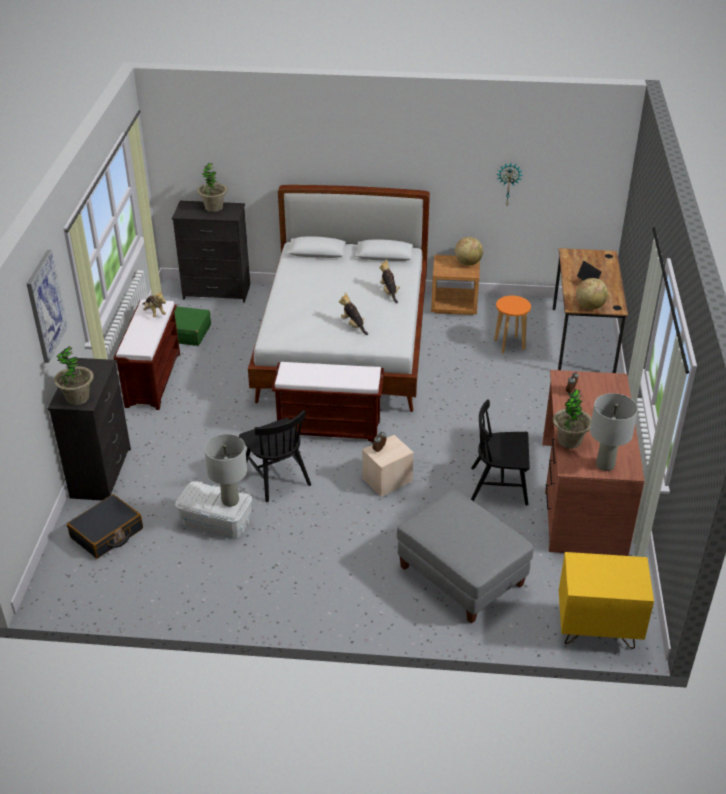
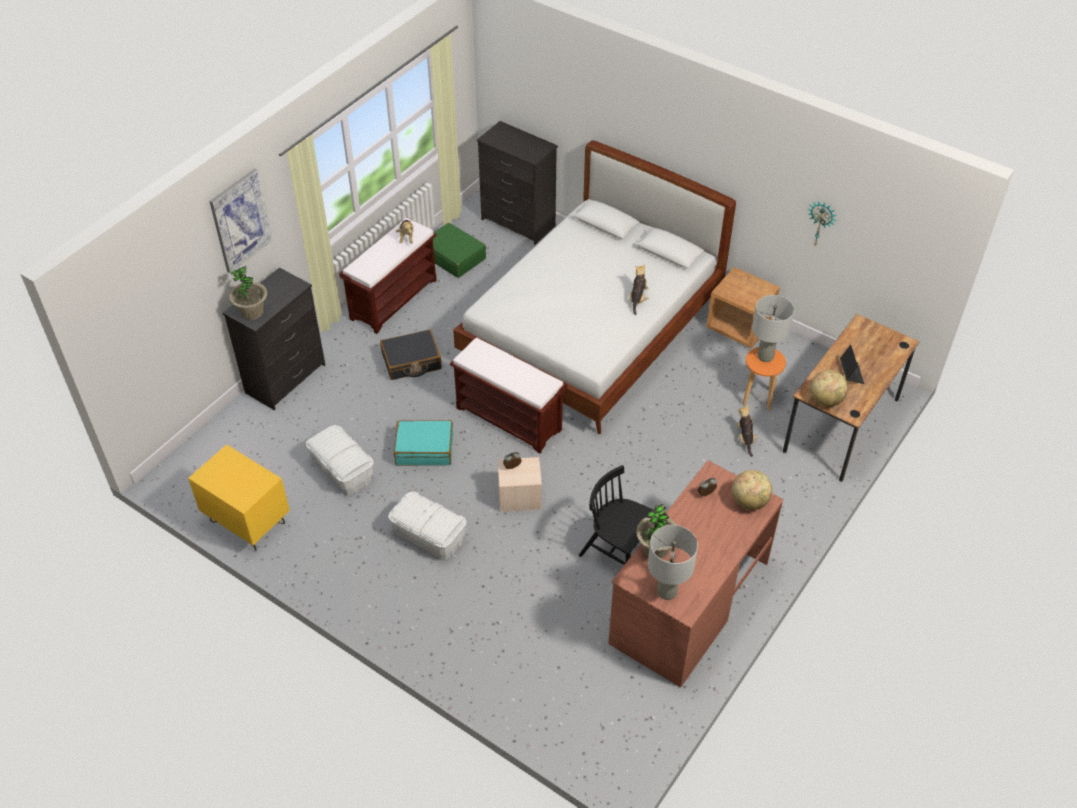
camera: 30 degrees right, 10 degrees up
black suitcase [67,494,143,559] -> black suitcase moved to [380,330,442,380]
potted plant [197,163,228,212] -> none
grey table lamp [204,434,247,507] -> grey table lamp moved to [752,295,794,362]
black chair [239,410,311,502] -> turquoise suitcase [394,420,453,466]
plush toy [339,293,368,335] -> plush toy moved to [737,404,758,457]
grey ottoman [397,490,534,624] -> none
globe [455,237,483,266] -> globe moved to [732,470,772,510]
yellow nightstand [559,552,654,649] -> yellow nightstand moved to [188,444,290,551]
none -> white storage box [388,492,467,560]

